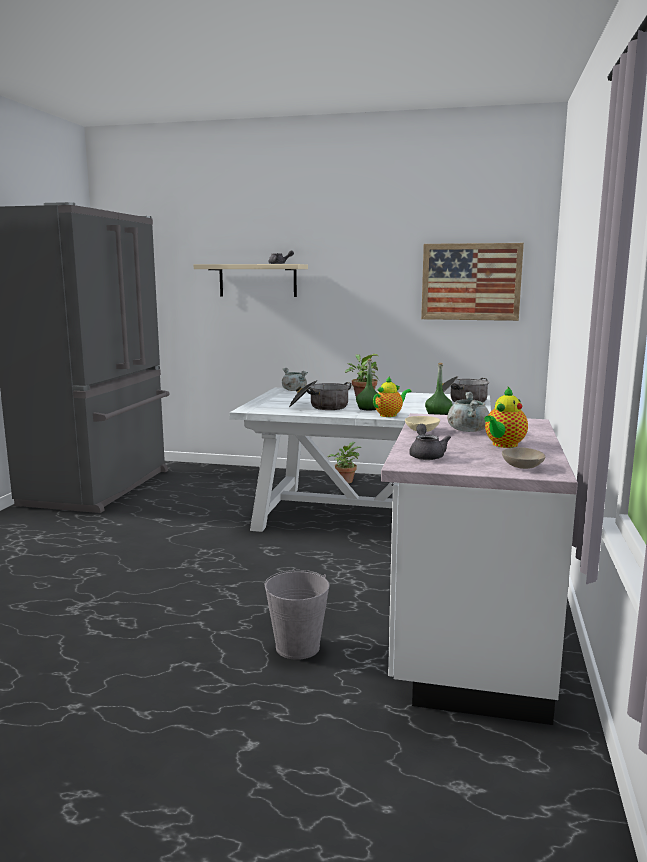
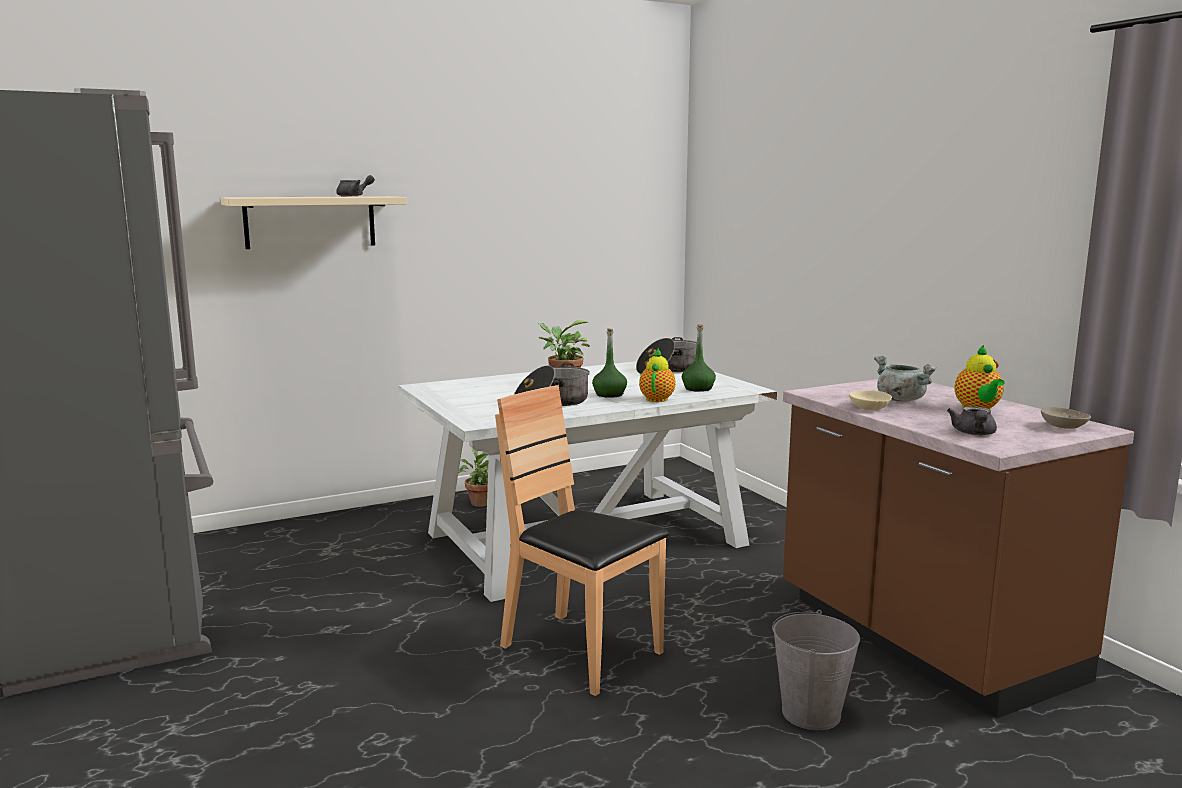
camera: 40 degrees left, 0 degrees up
grey cooking pot [282,368,308,391] -> none
white counter [381,413,578,725] -> brown counter [783,379,1134,718]
grey teapot [409,424,451,460] -> grey teapot turned 120 degrees counterclockwise [947,406,997,435]
picture [421,243,524,321] -> none
none -> brown chair [495,385,670,696]

